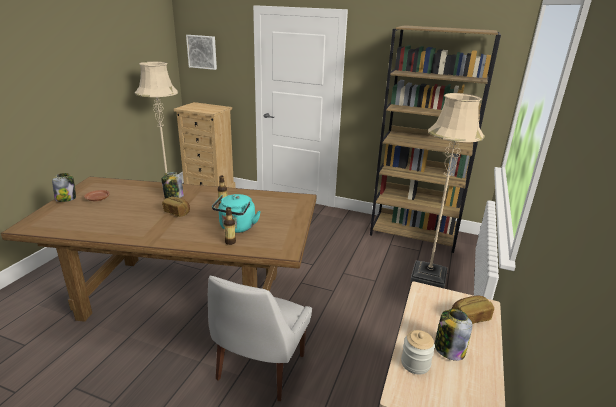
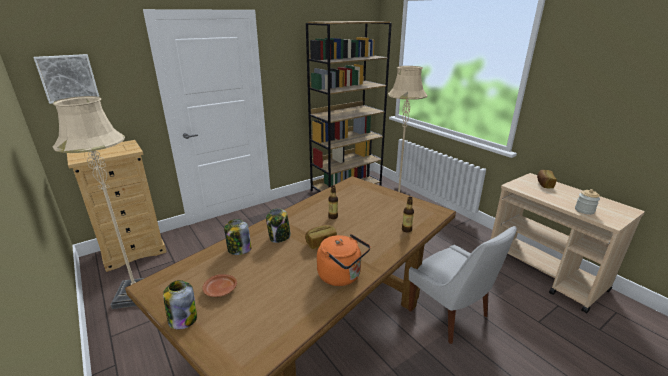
camera: 55 degrees left, 0 degrees up
turquoise kettle [212,194,261,233] -> none
jar [435,309,472,361] -> jar moved to [224,219,251,255]
none -> orange kettle [317,234,370,286]

